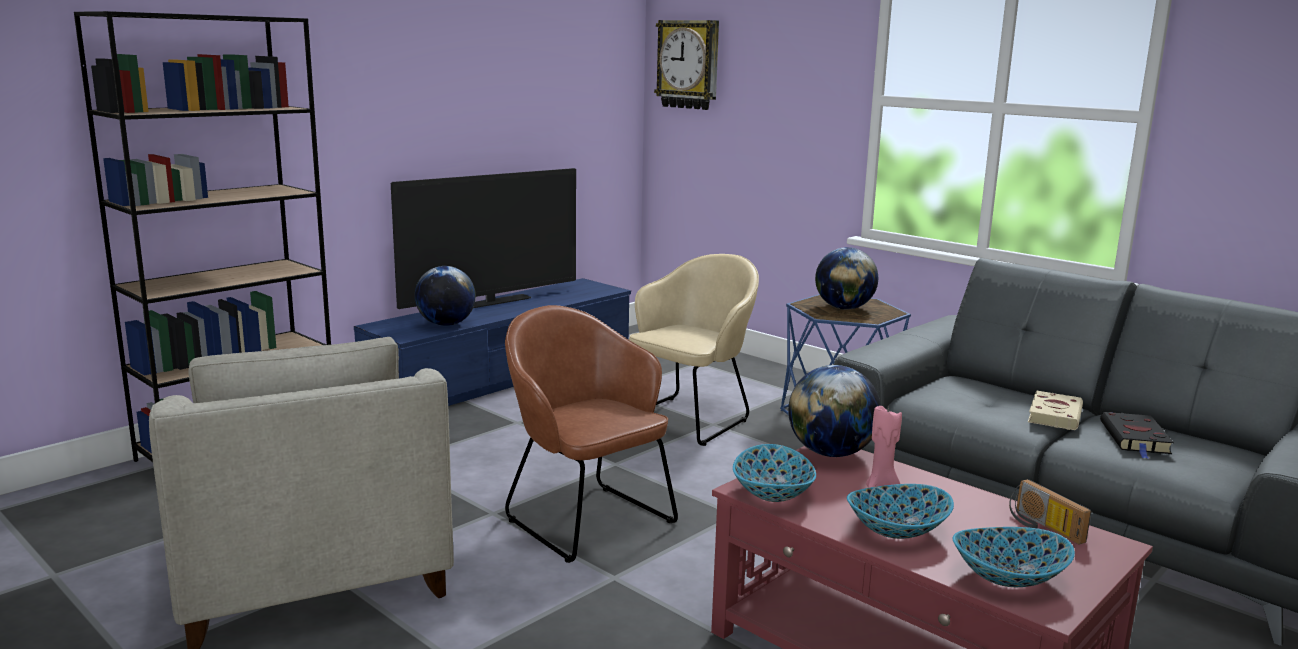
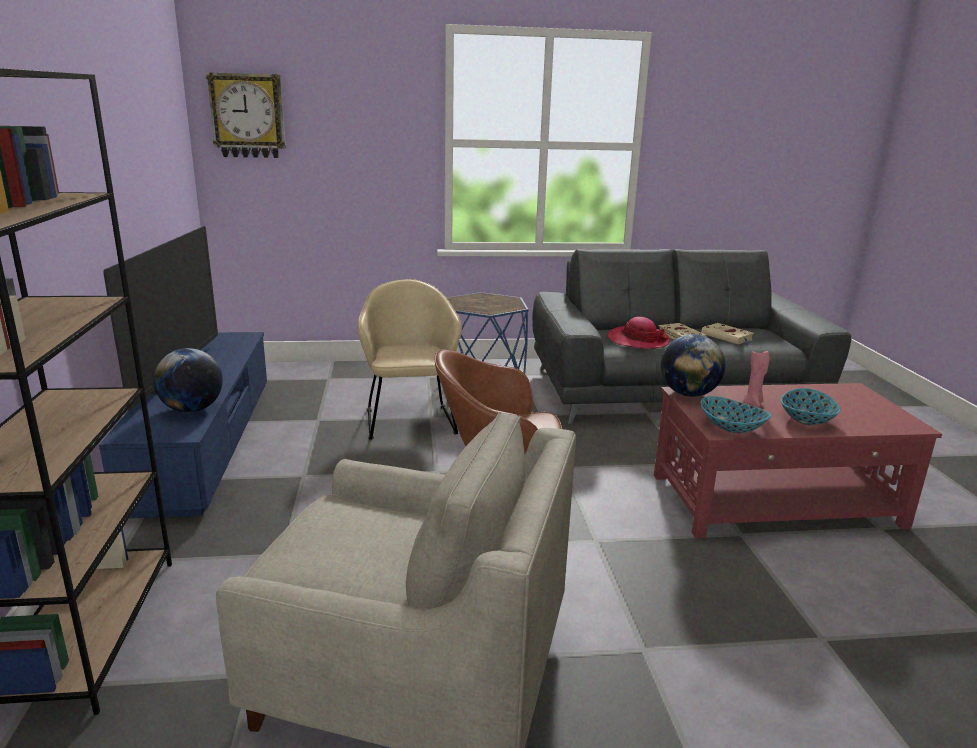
camera: 50 degrees left, 5 degrees up
globe [815,247,878,309] -> none
bowl [953,527,1075,587] -> none
radio [1009,479,1091,545] -> none
black book [1100,412,1174,459] -> beige book [701,323,754,345]
none -> hat [607,317,670,349]

